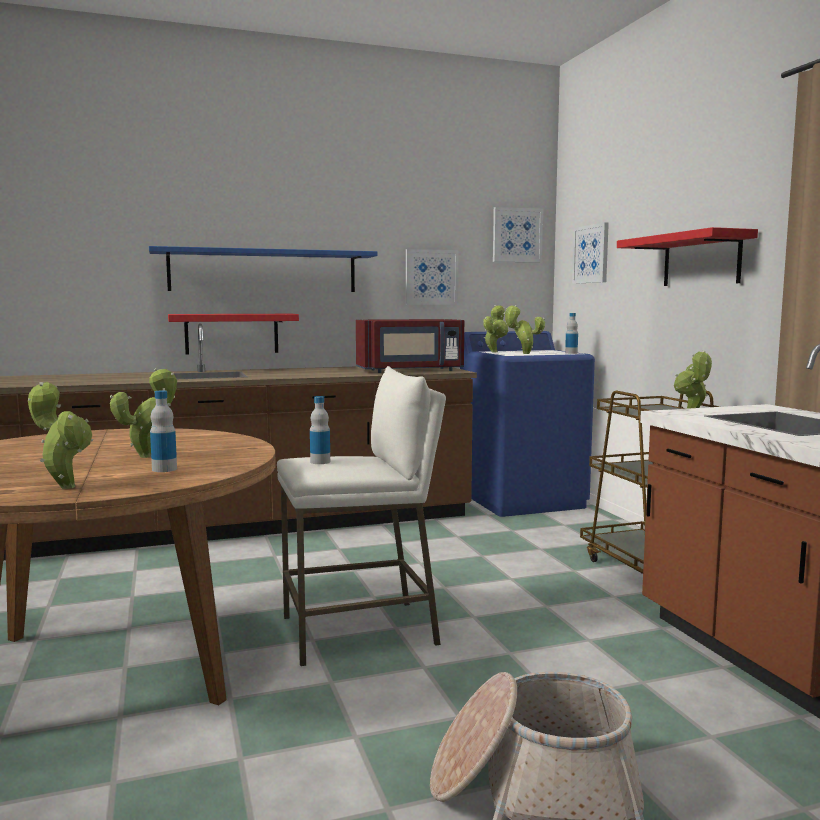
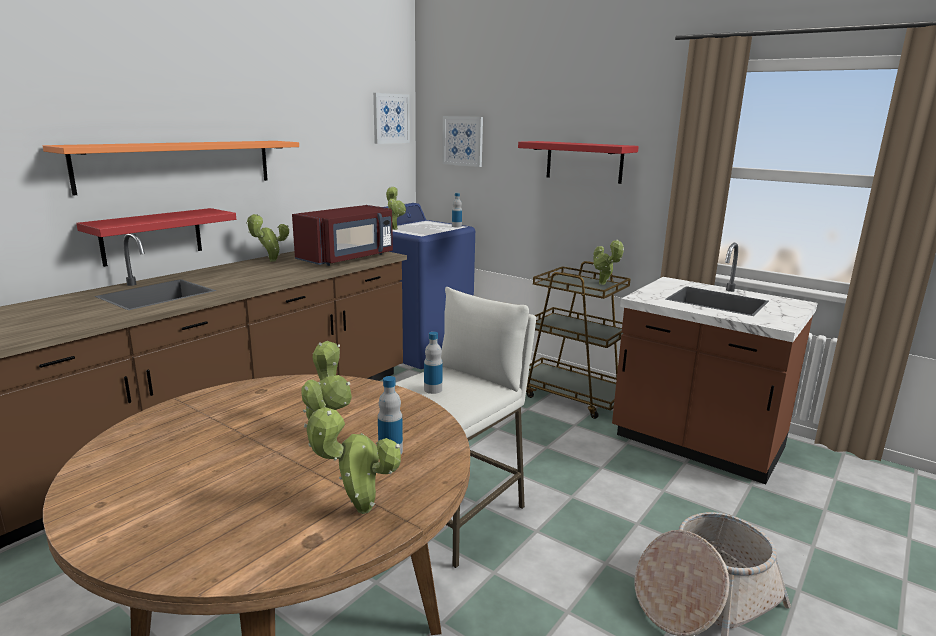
camera: 35 degrees left, 10 degrees up
blue shelf [149,246,378,292] -> orange shelf [43,141,299,195]
picture [406,249,458,305] -> none
potted plant [504,305,545,354] -> potted plant moved to [246,214,289,262]

